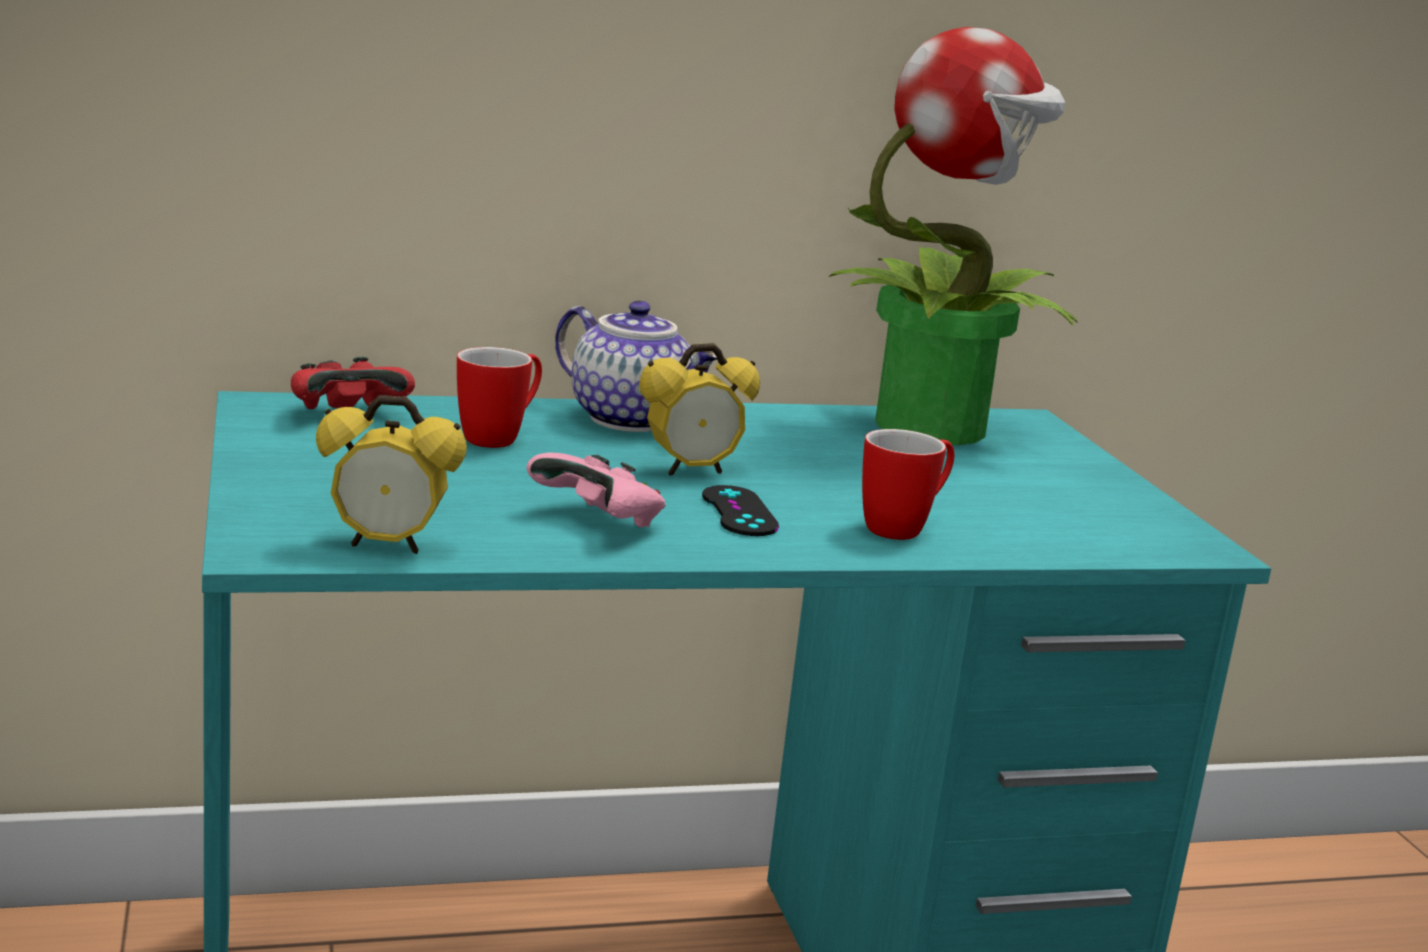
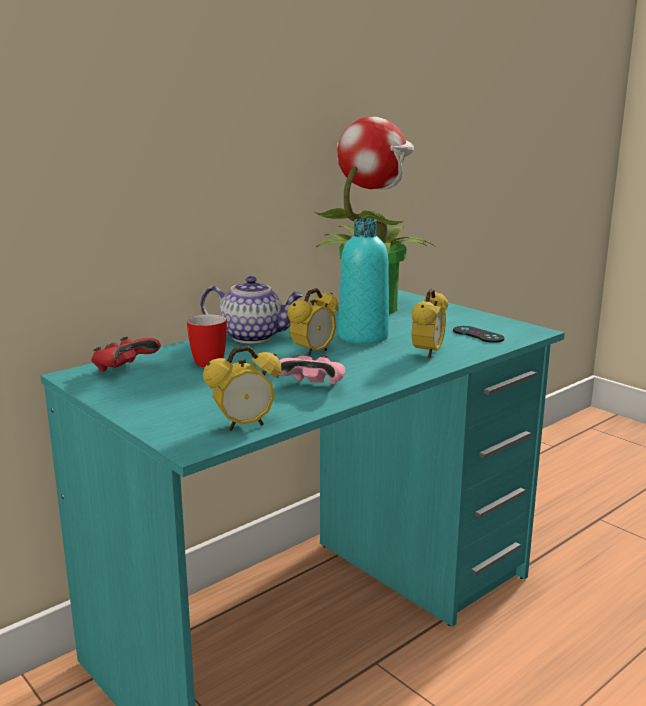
camera: 25 degrees left, 0 degrees up
black game controller [702,485,779,536] -> black game controller moved to [453,326,505,343]
mug [862,429,954,540] -> alarm clock [411,288,448,358]
none -> turquoise bottle [338,218,389,344]

